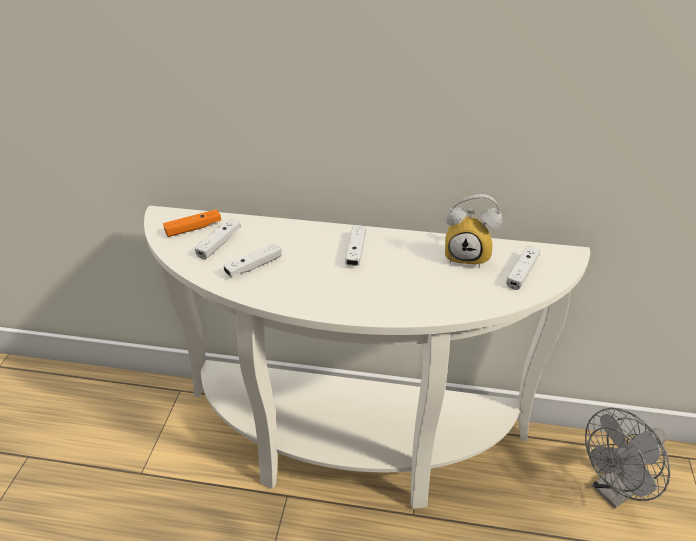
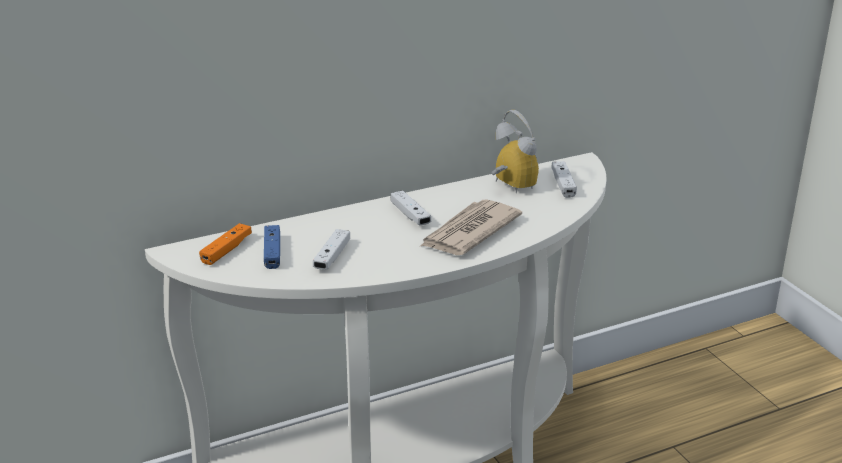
camera: 35 degrees left, 10 degrees down
white game controller [195,219,241,259] -> blue game controller [264,225,280,269]
alarm clock [445,194,503,267] -> alarm clock turned 105 degrees counterclockwise [491,110,539,193]
grey fan [585,408,670,508] -> none
none -> newspaper [419,199,522,255]

